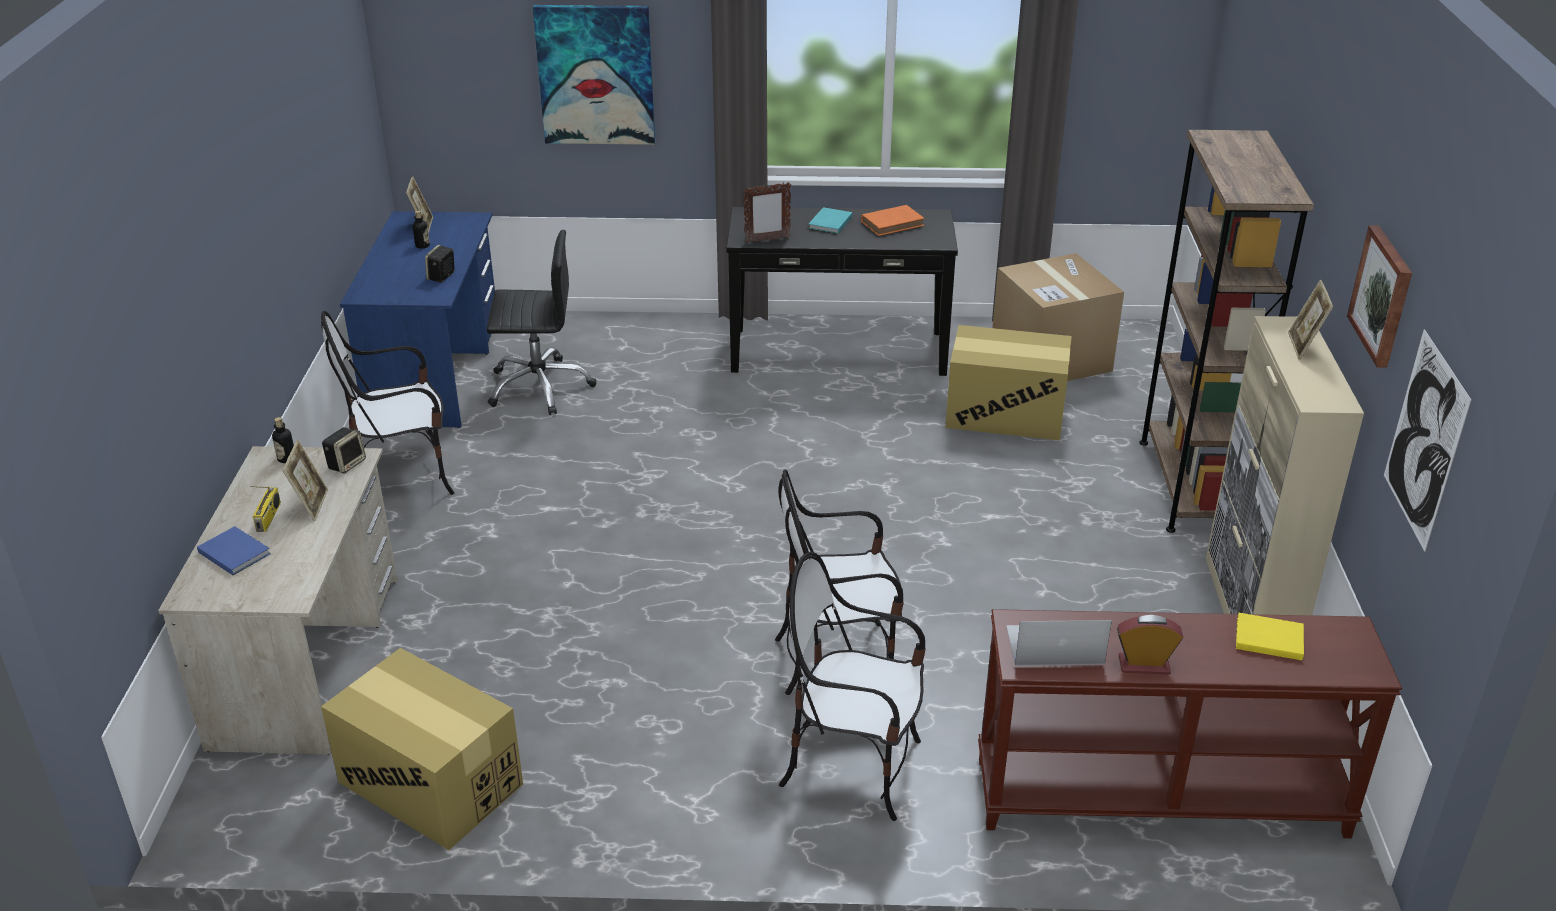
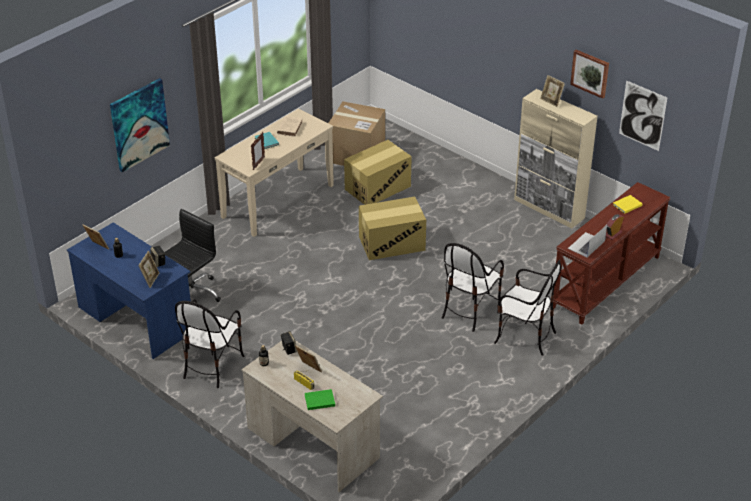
camera: 50 degrees left, 5 degrees up
blue book [197,526,271,575] -> green book [305,389,335,410]
cardboard box [321,648,523,850] -> cardboard box moved to [359,197,426,260]
black console table [726,207,958,376] -> beige console table [215,108,334,237]
chair [779,552,926,821] -> chair turned 120 degrees counterclockwise [494,260,561,356]
orange book [861,205,924,236] -> beige book [277,116,303,137]
brown bookcase [1140,130,1314,533] -> none
none -> picture frame [138,251,159,288]

